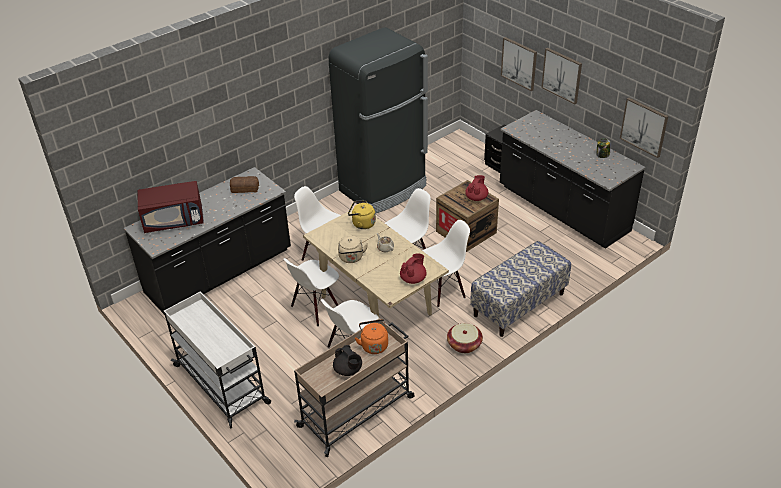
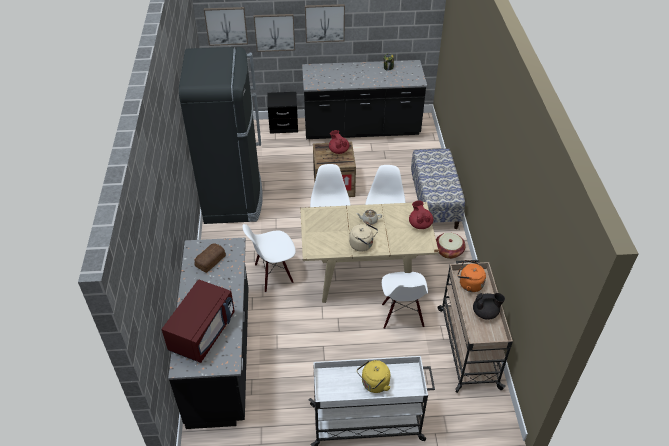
camera: 55 degrees left, 5 degrees up
white chair [284,258,339,327] -> none
yellow kettle [348,201,376,229] -> yellow kettle moved to [357,360,390,393]
picture [620,98,668,158] -> picture moved to [204,7,248,46]

